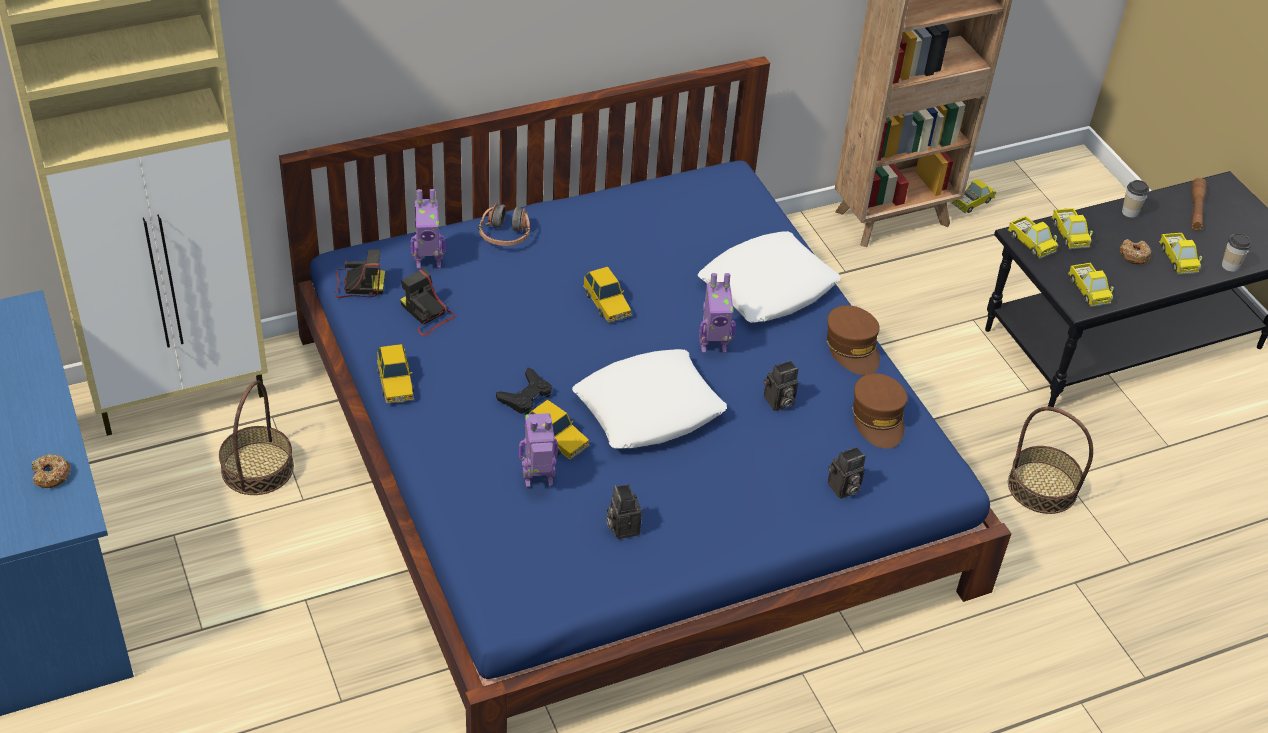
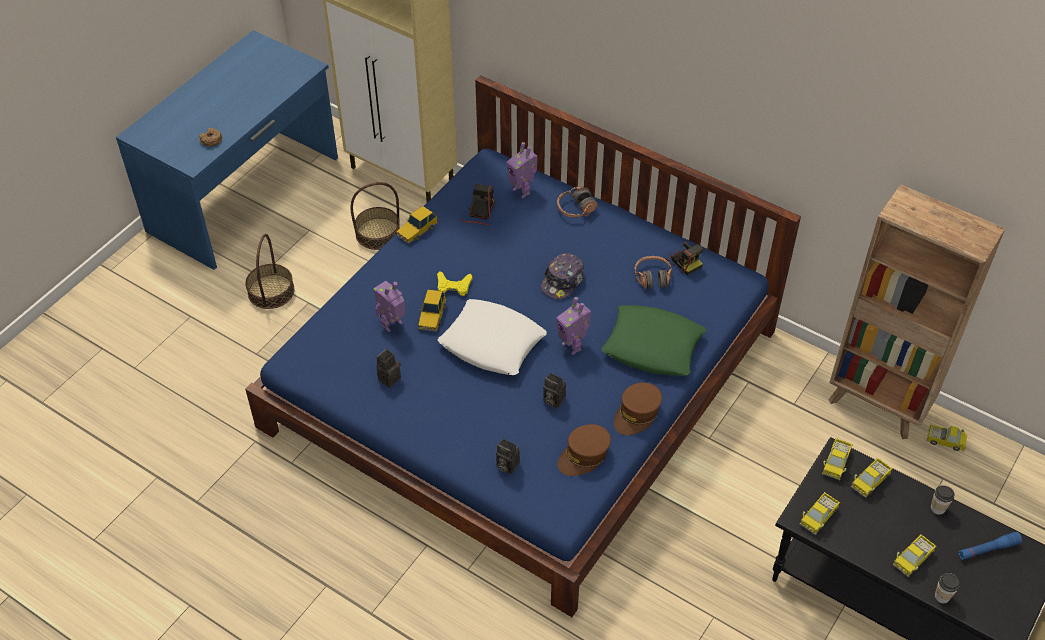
camera: 60 degrees right, 5 degrees up
camera [335,249,385,298] -> camera moved to [664,241,703,275]
black game controller [496,368,552,414] -> yellow game controller [437,271,473,296]
toy robot [519,413,558,487] -> toy robot turned 90 degrees counterclockwise [373,281,405,332]
toy car [583,267,632,323] -> cap [541,253,584,299]
white pillow [698,231,841,323] -> green pillow [601,305,706,376]
basket [1008,407,1093,514] -> basket moved to [245,234,295,309]
donut [1120,239,1151,264] -> none
brown flashlight [1191,178,1207,231] -> blue flashlight [958,532,1022,560]
none -> headphones [634,256,672,289]

